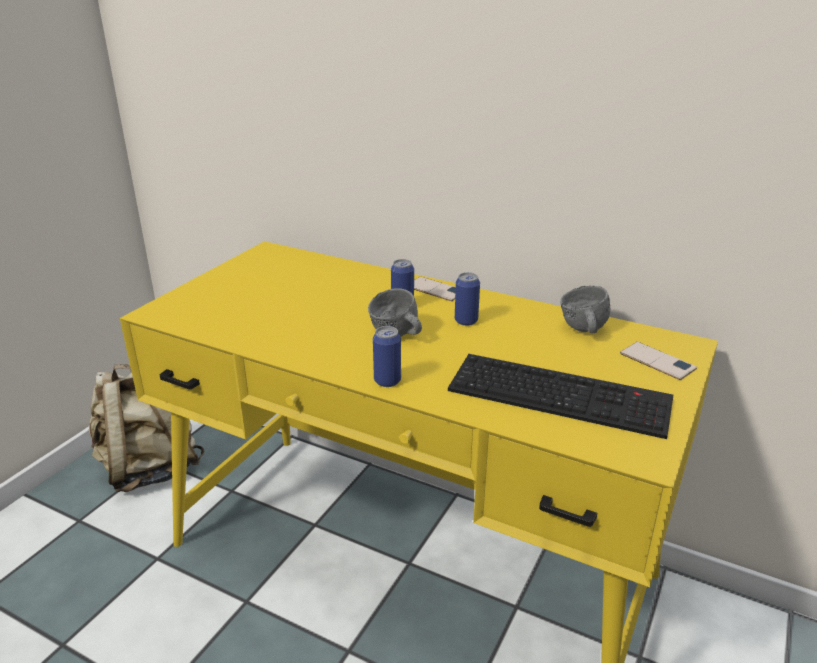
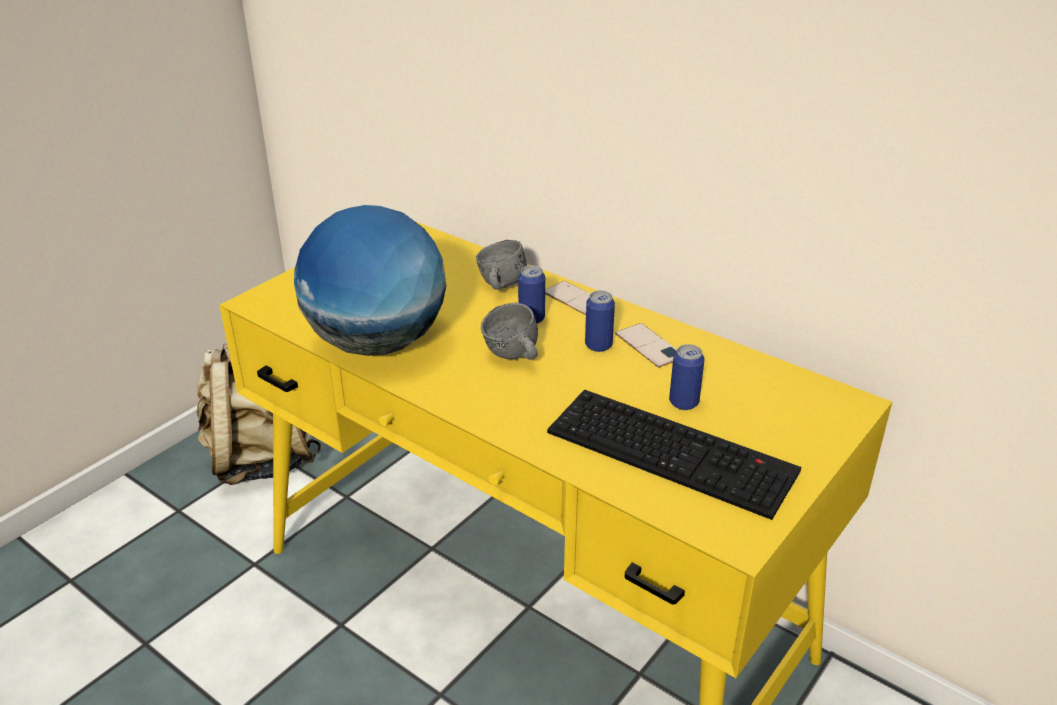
camera: 10 degrees right, 5 degrees up
can [373,326,401,387] -> can moved to [669,344,705,410]
grey mug [560,286,610,333] -> grey mug moved to [476,240,527,290]
phone [620,342,697,380] -> phone moved to [615,323,677,368]
none -> globe [294,205,446,356]

